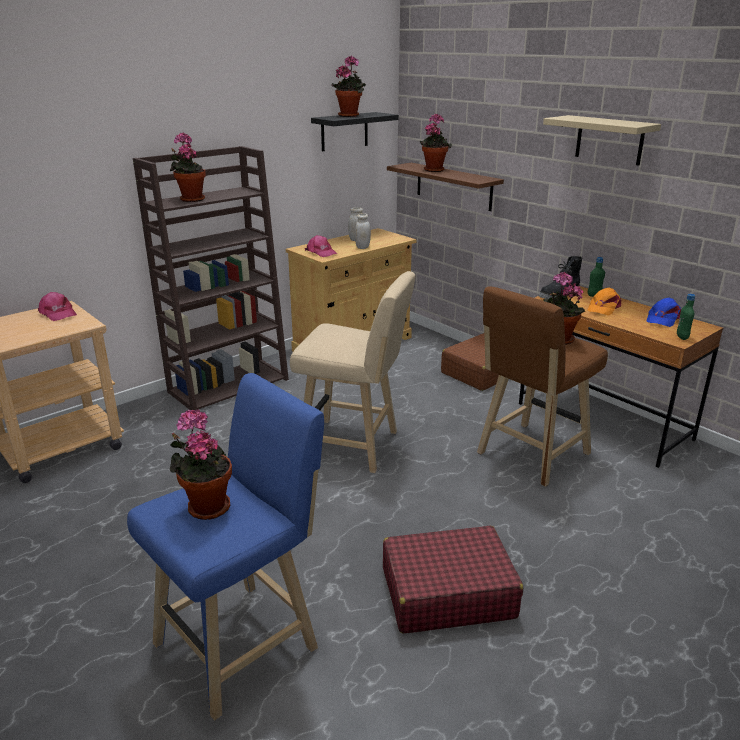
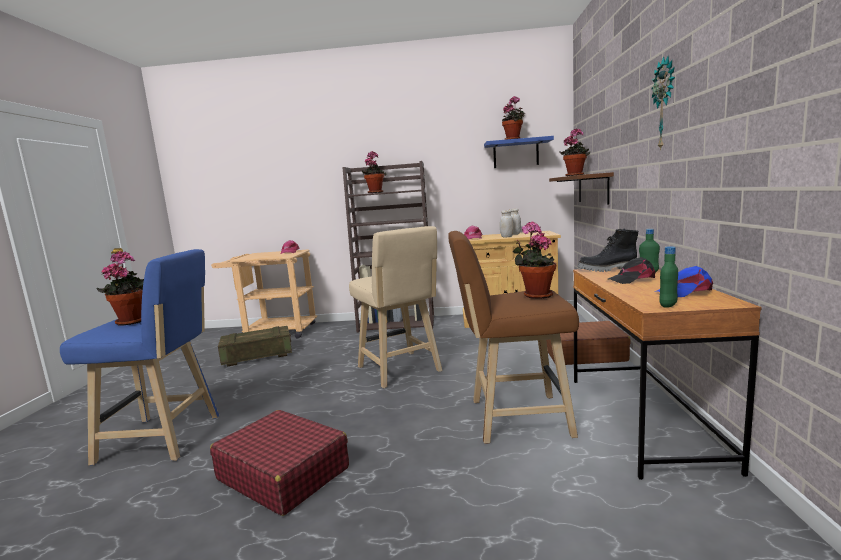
camera: 45 degrees right, 15 degrees down
black shelf [311,112,399,151] -> blue shelf [484,136,554,168]
beige shelf [543,115,661,166] -> wall clock [651,56,675,151]
orange cap [587,288,621,316] -> black cap [608,257,655,284]
none -> crate [218,326,292,367]

